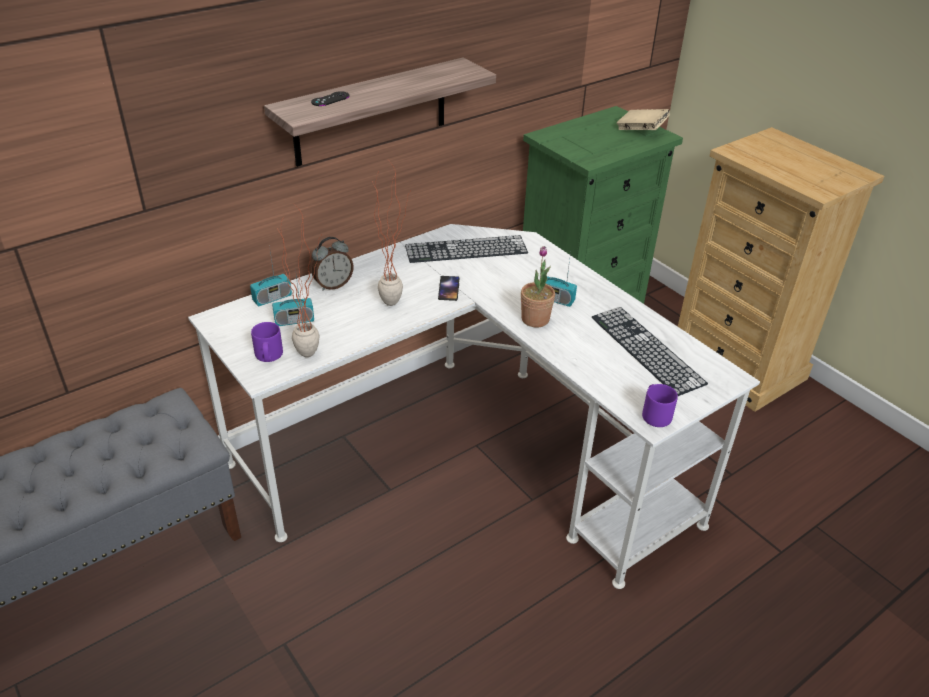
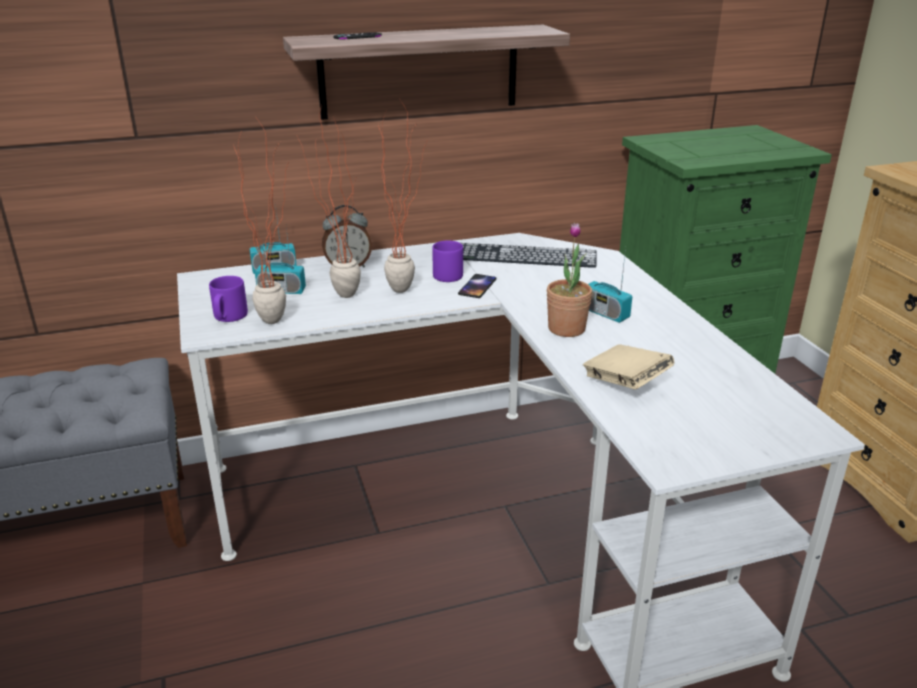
camera: 20 degrees right, 10 degrees down
keyboard [592,307,708,396] -> none
beige book [617,109,670,130] -> beige book moved to [583,344,674,390]
purple mug [642,384,678,427] -> purple mug moved to [432,241,463,282]
none -> potted plant [297,109,361,298]

